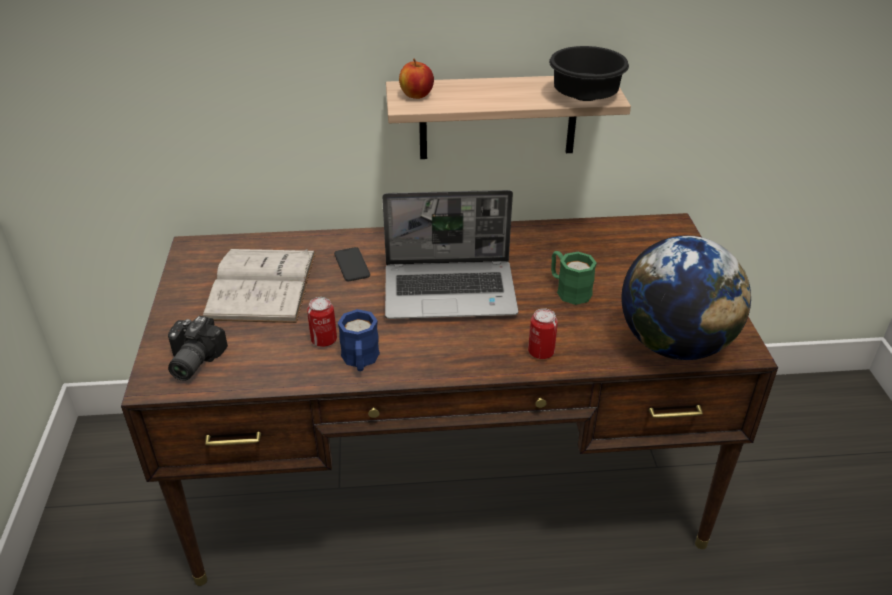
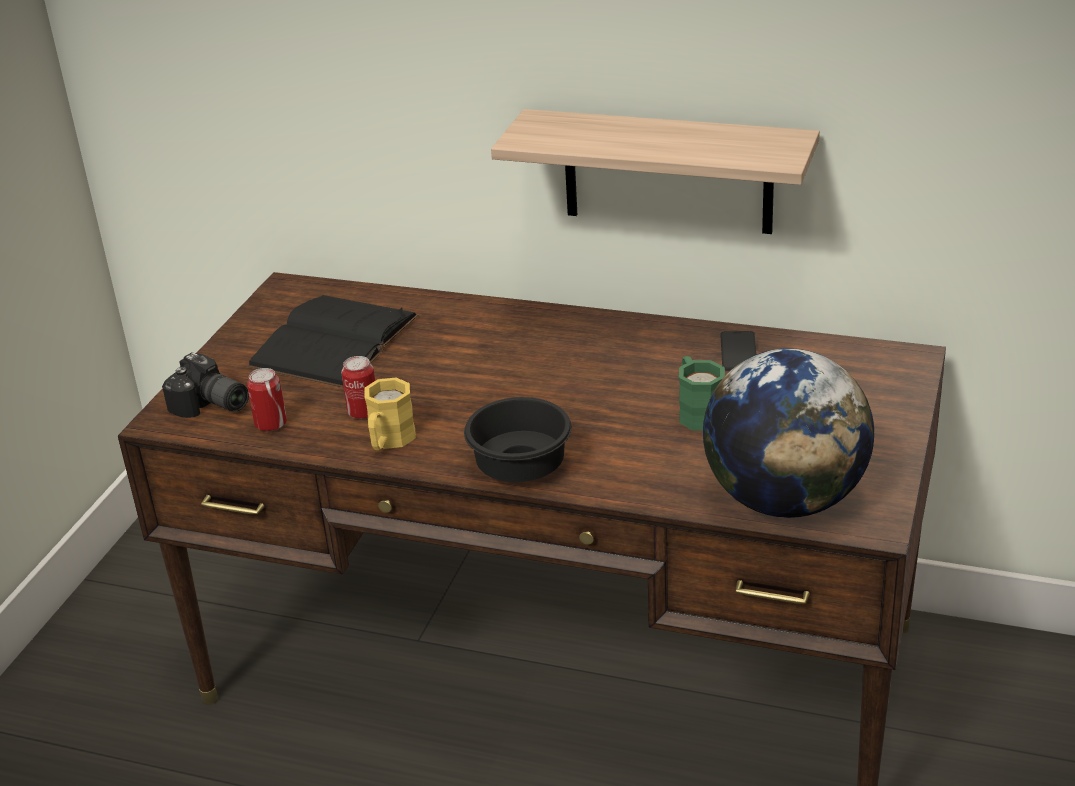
camera: 25 degrees right, 5 degrees down
camera [168,316,228,381] -> camera turned 90 degrees counterclockwise [162,352,249,418]
white book [203,249,316,323] -> black book [247,295,419,388]
phone [334,247,370,282] -> phone moved to [721,331,757,371]
blue mug [338,309,380,371] -> yellow mug [364,378,416,450]
laptop [382,190,519,319] -> none
apple [399,59,434,99] -> none
can [528,308,558,359] -> can moved to [247,368,287,431]
black bowl [549,46,629,101] -> black bowl moved to [464,397,572,482]

